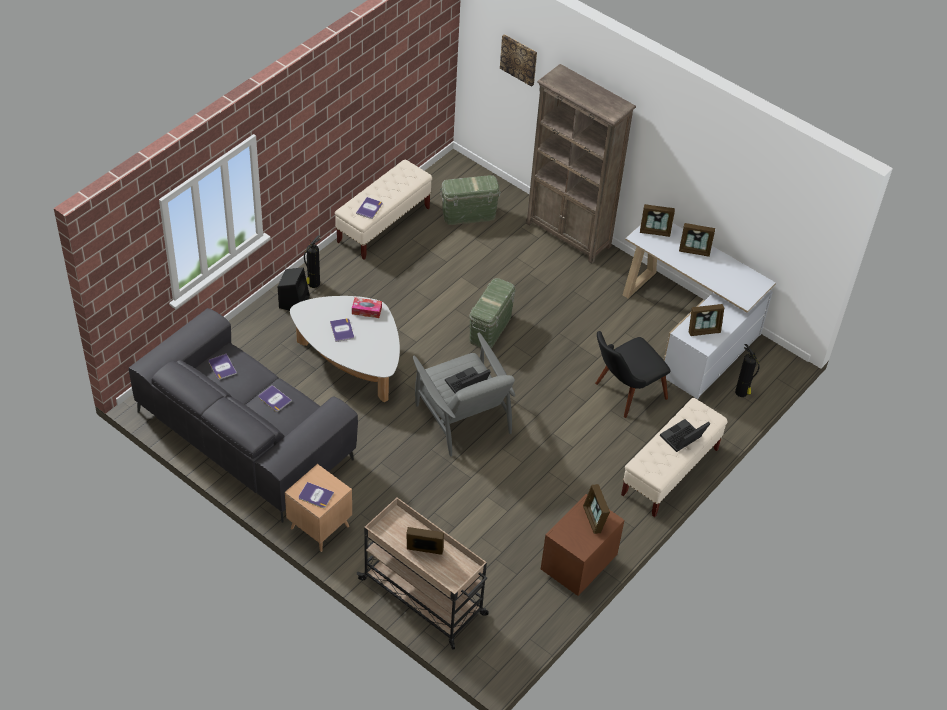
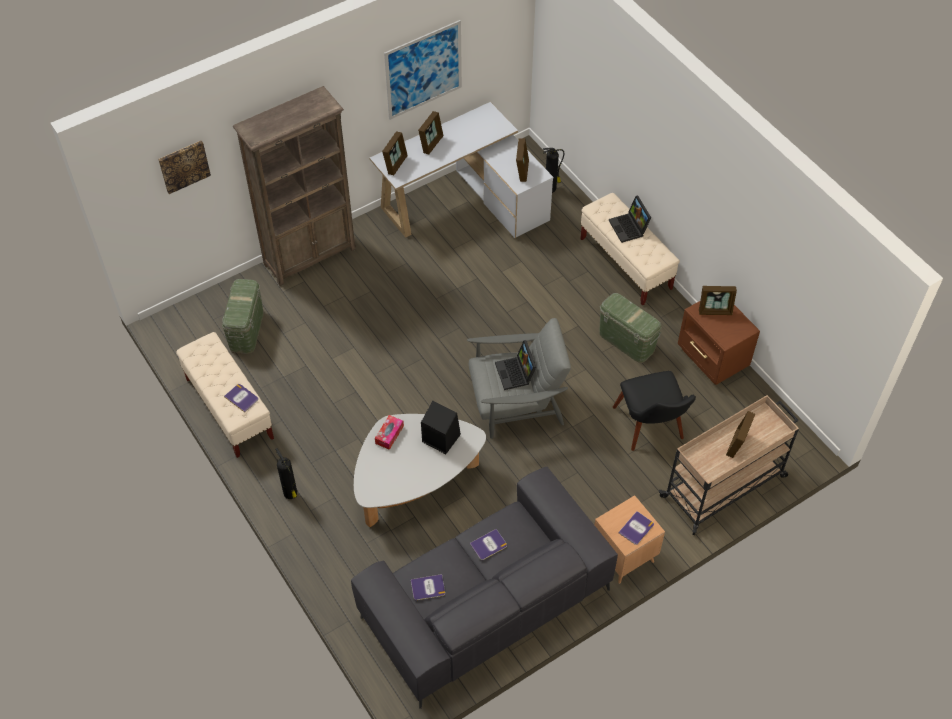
camera: 70 degrees left, 5 degrees up
black speaker [278,267,310,311] -> black speaker moved to [421,401,461,454]
book [330,318,354,342] -> none
green storage box [469,278,516,348] -> green storage box moved to [599,293,662,363]
black chair [595,331,670,418] -> black chair moved to [613,371,696,451]
none -> picture [384,20,462,120]

